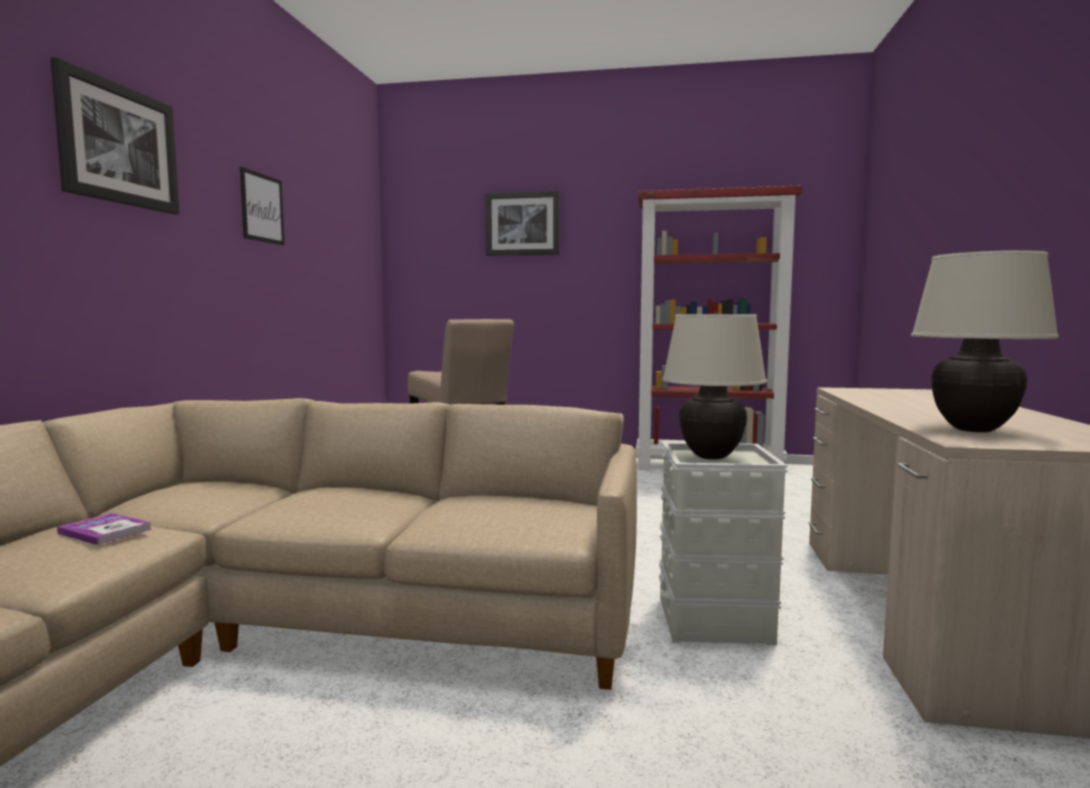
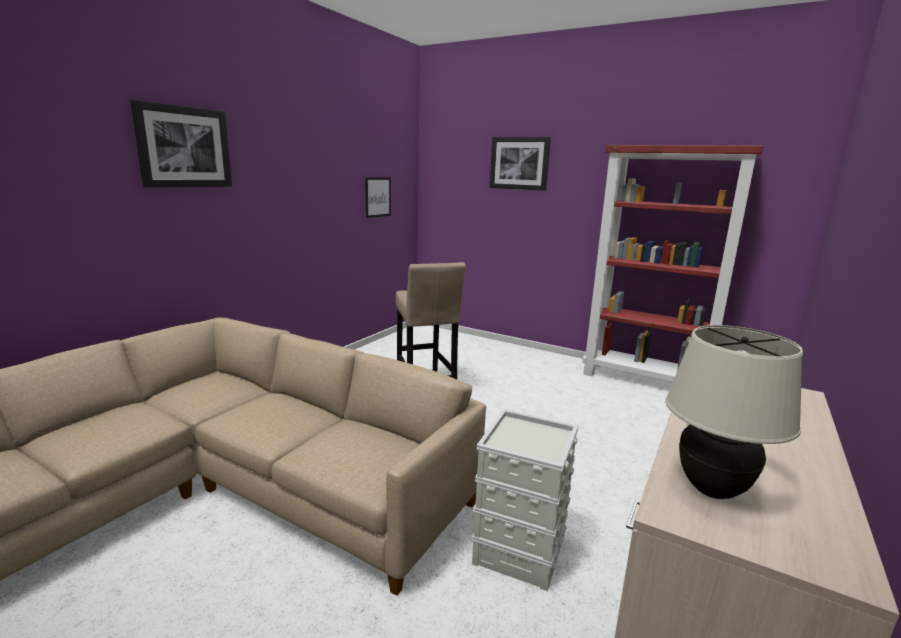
camera: 20 degrees right, 10 degrees up
book [57,513,152,545] -> none
picture [240,167,285,245] -> picture moved to [365,177,391,218]
beige table lamp [662,312,767,460] -> none

